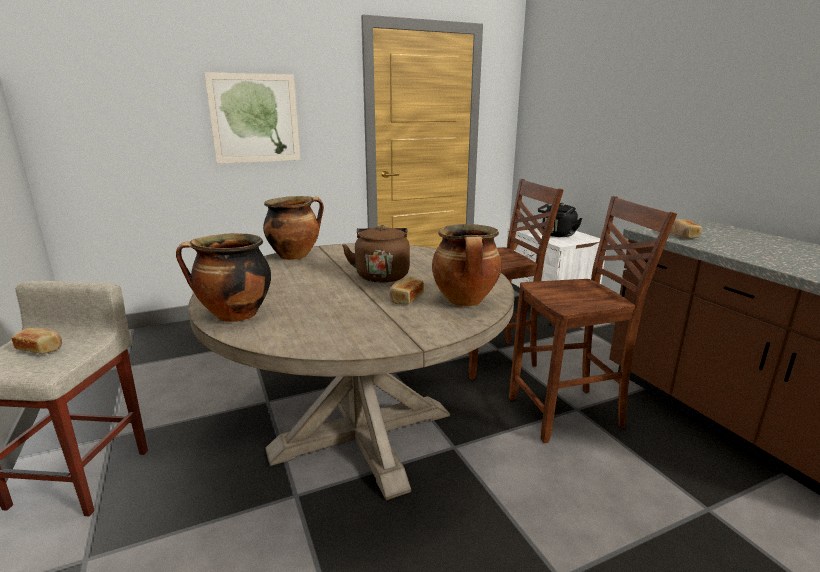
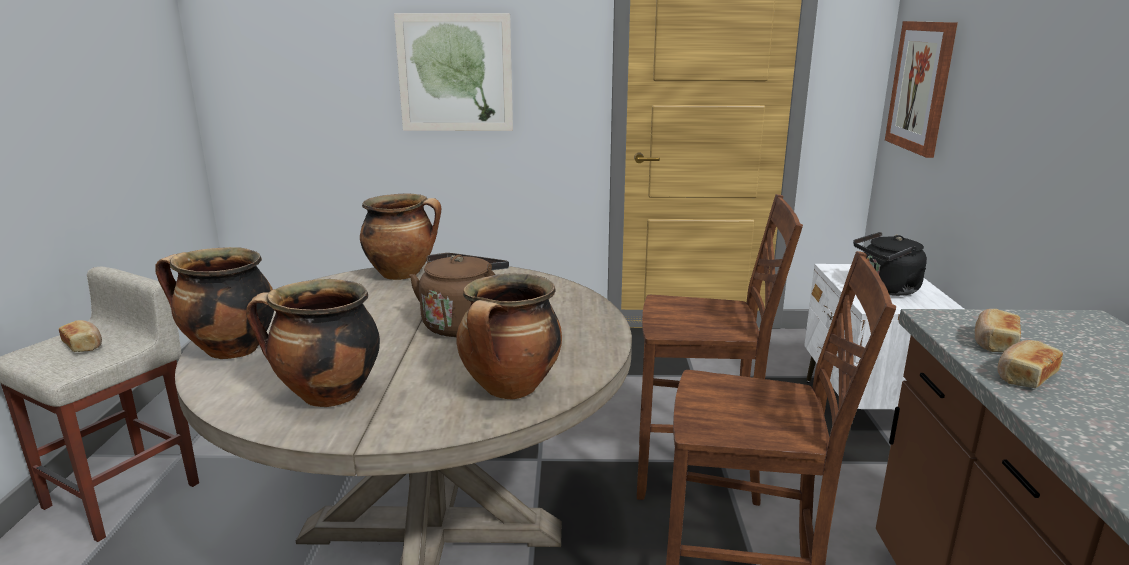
camera: 25 degrees right, 0 degrees up
bread [389,277,424,304] -> bread moved to [997,340,1063,388]
none -> cooking pot [246,279,380,407]
none -> picture [885,21,958,158]

